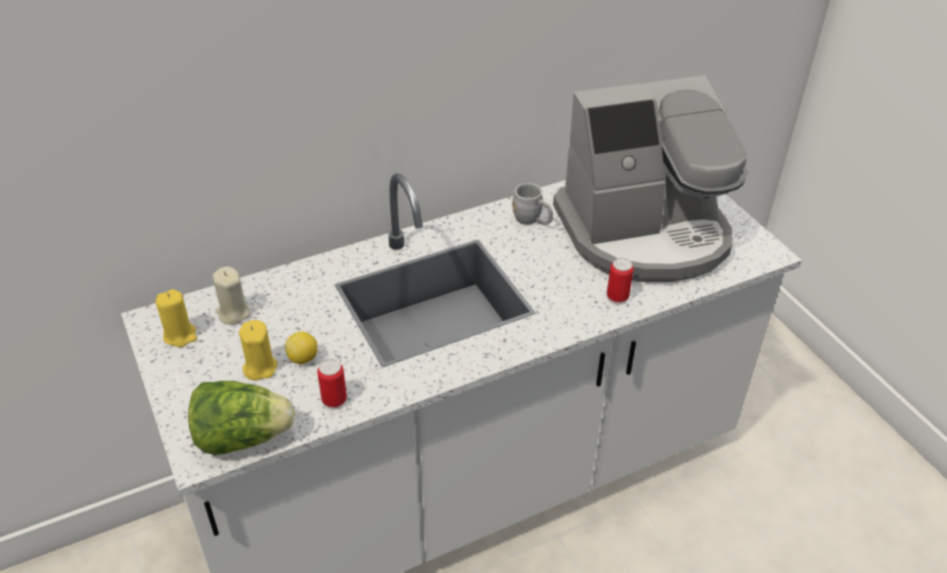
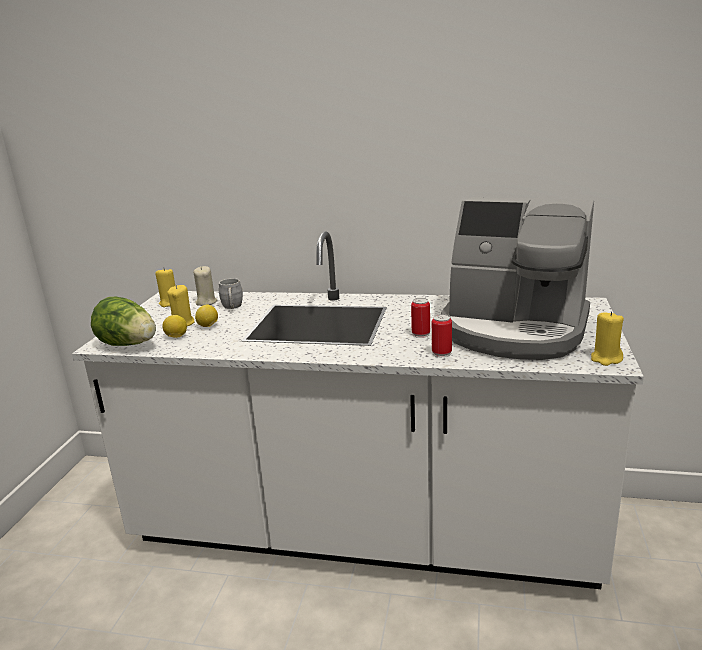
camera: 40 degrees right, 20 degrees down
can [317,359,347,409] -> can moved to [411,298,430,338]
grey mug [512,183,553,225] -> grey mug moved to [219,278,243,309]
none -> lemon [162,315,187,338]
none -> yellow candle [591,311,624,366]

